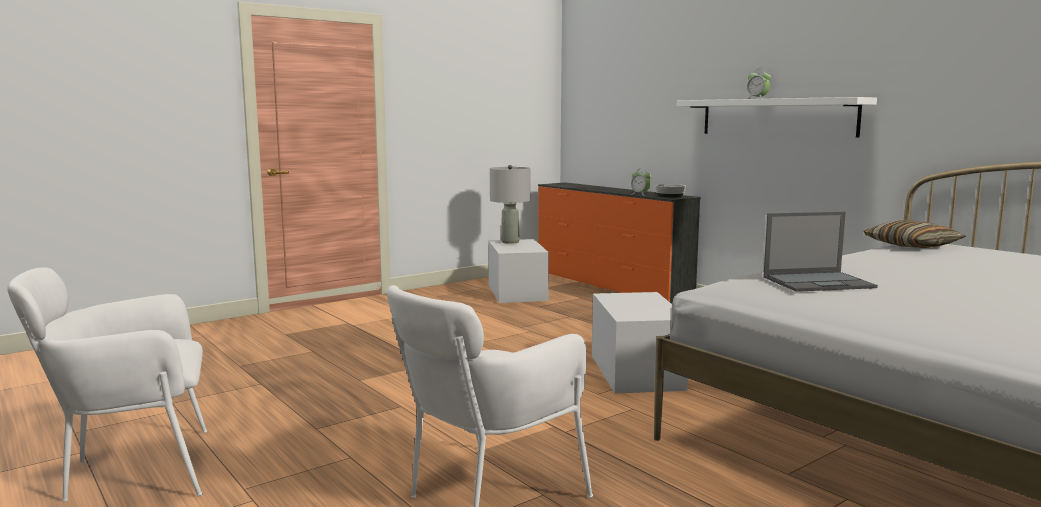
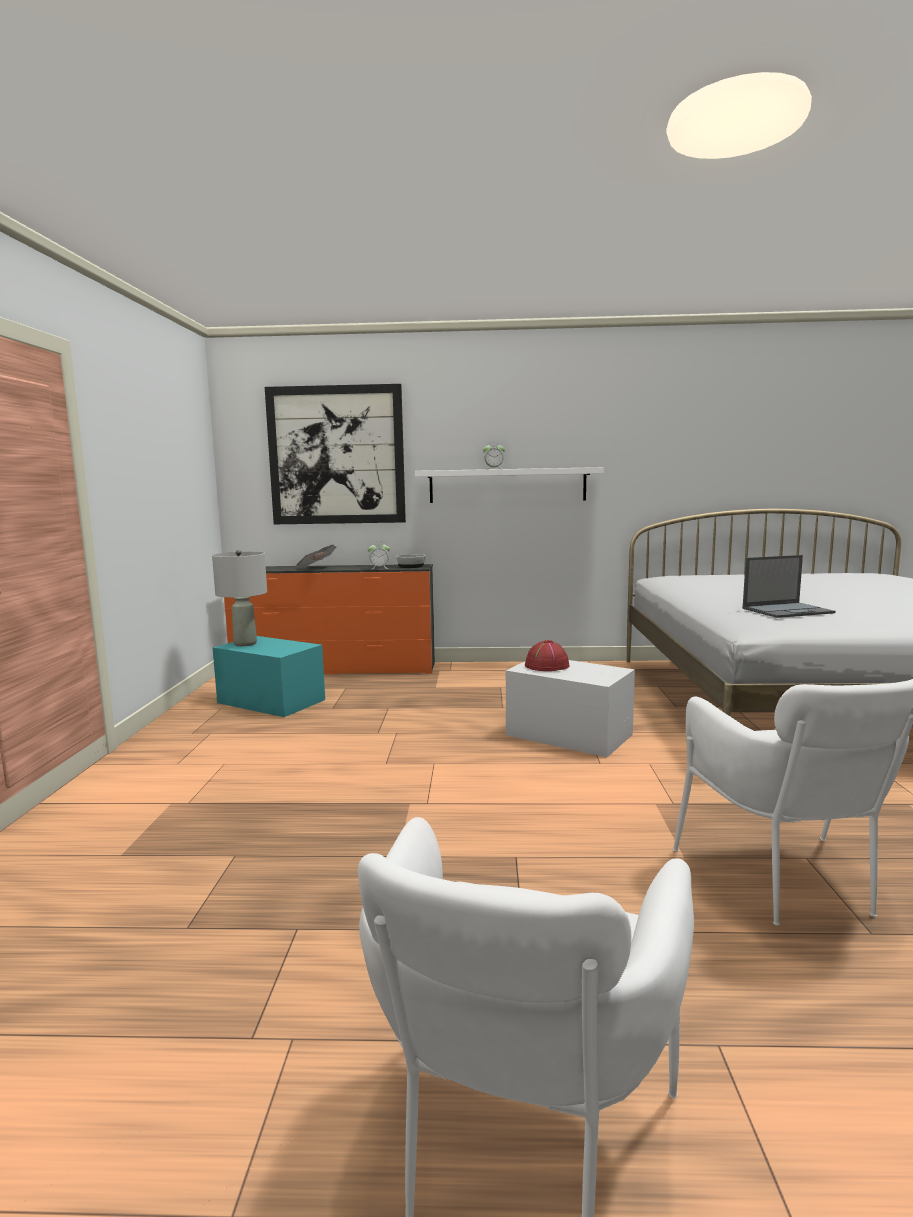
camera: 50 degrees left, 0 degrees up
white storage box [488,239,549,303] -> turquoise storage box [213,636,325,717]
laptop [763,212,878,292] -> laptop turned 45 degrees clockwise [743,555,836,618]
pillow [864,220,966,248] -> none
none -> picture [265,384,406,524]
none -> newspaper [294,545,336,567]
none -> red hat [525,640,570,671]

